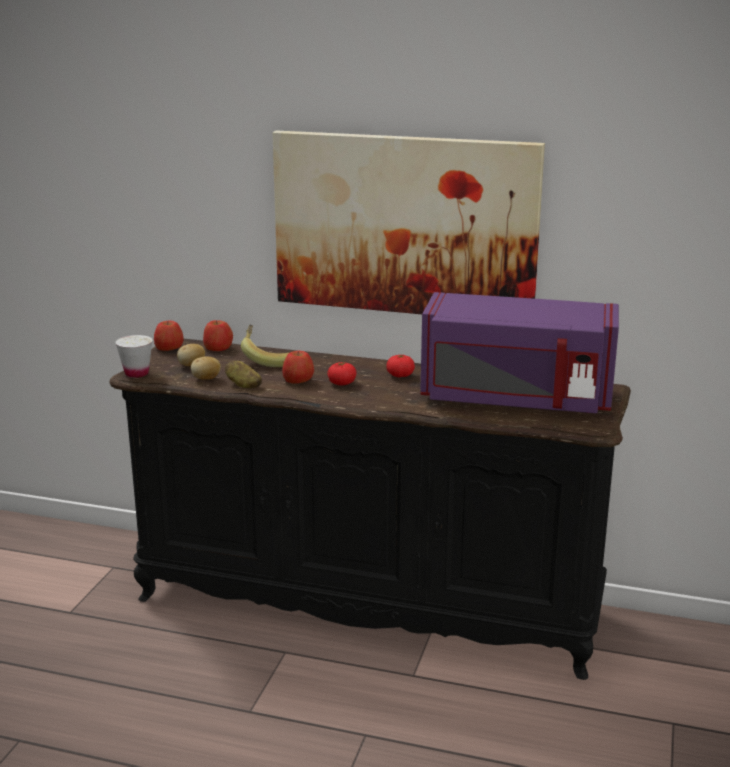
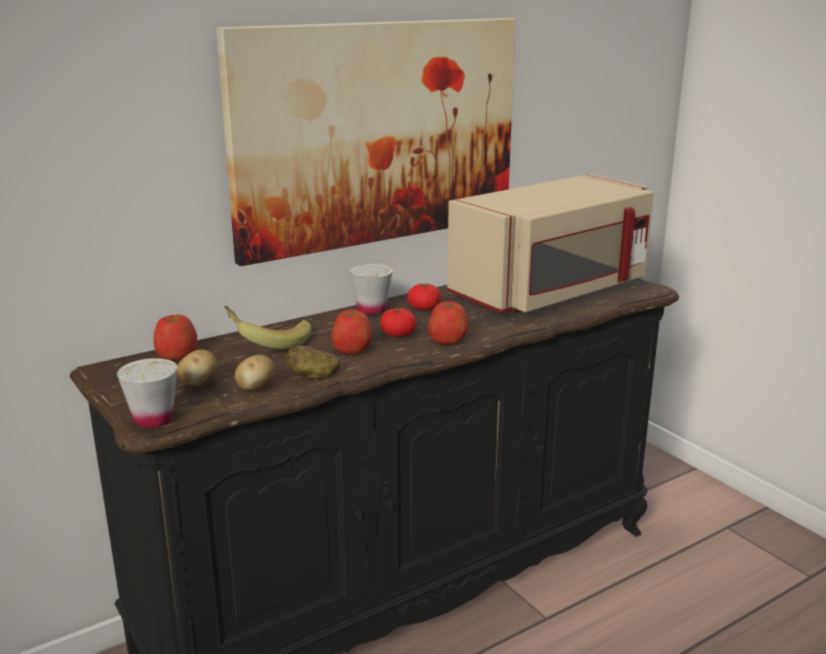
camera: 50 degrees left, 0 degrees up
apple [154,321,183,351] -> apple moved to [428,301,469,345]
purple microwave [420,292,619,413] -> beige microwave [447,174,654,313]
none -> white cup [349,264,393,315]

